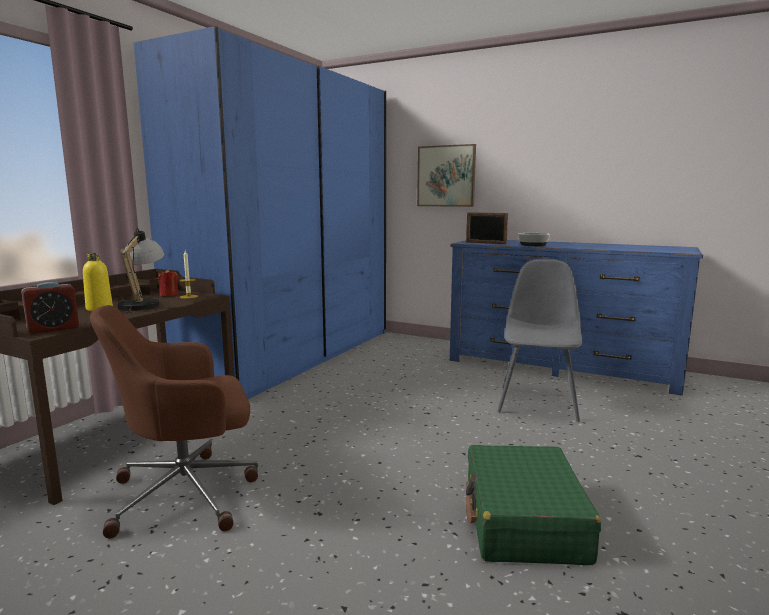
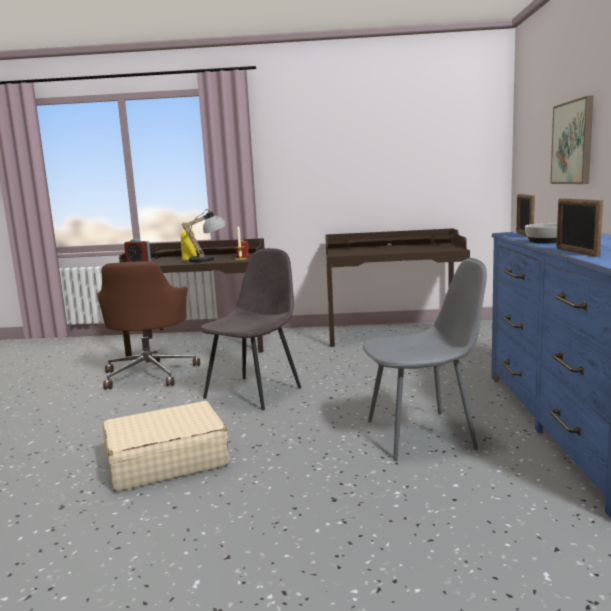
camera: 65 degrees right, 0 degrees up
brown office chair [90,305,258,539] -> brown office chair turned 135 degrees counterclockwise [97,261,200,390]
blue wardrobe [133,26,386,399] -> brown desk [325,228,470,347]
green suitcase [466,445,601,565] -> beige suitcase [103,401,229,491]
none -> grey chair [201,248,301,410]
none -> picture frame [556,198,603,257]

